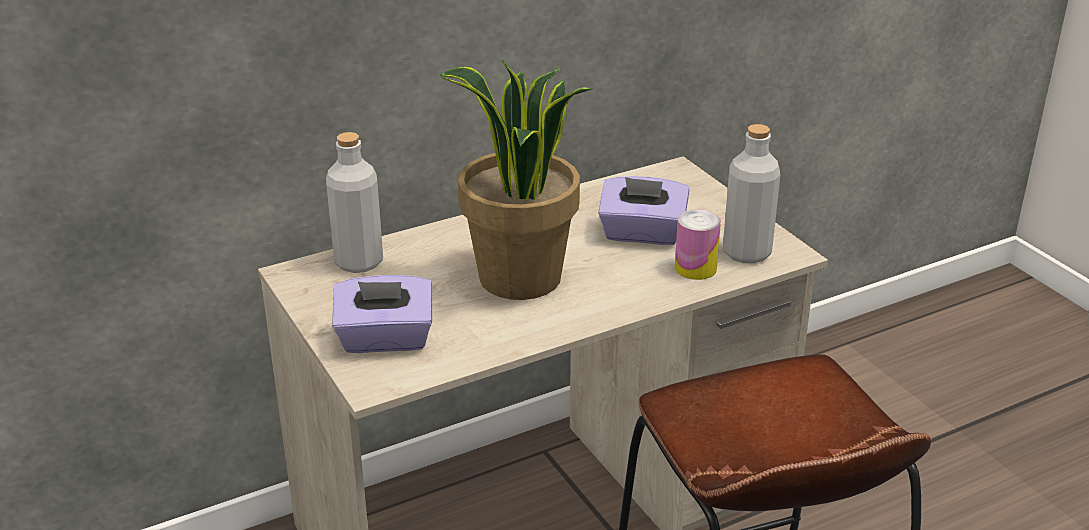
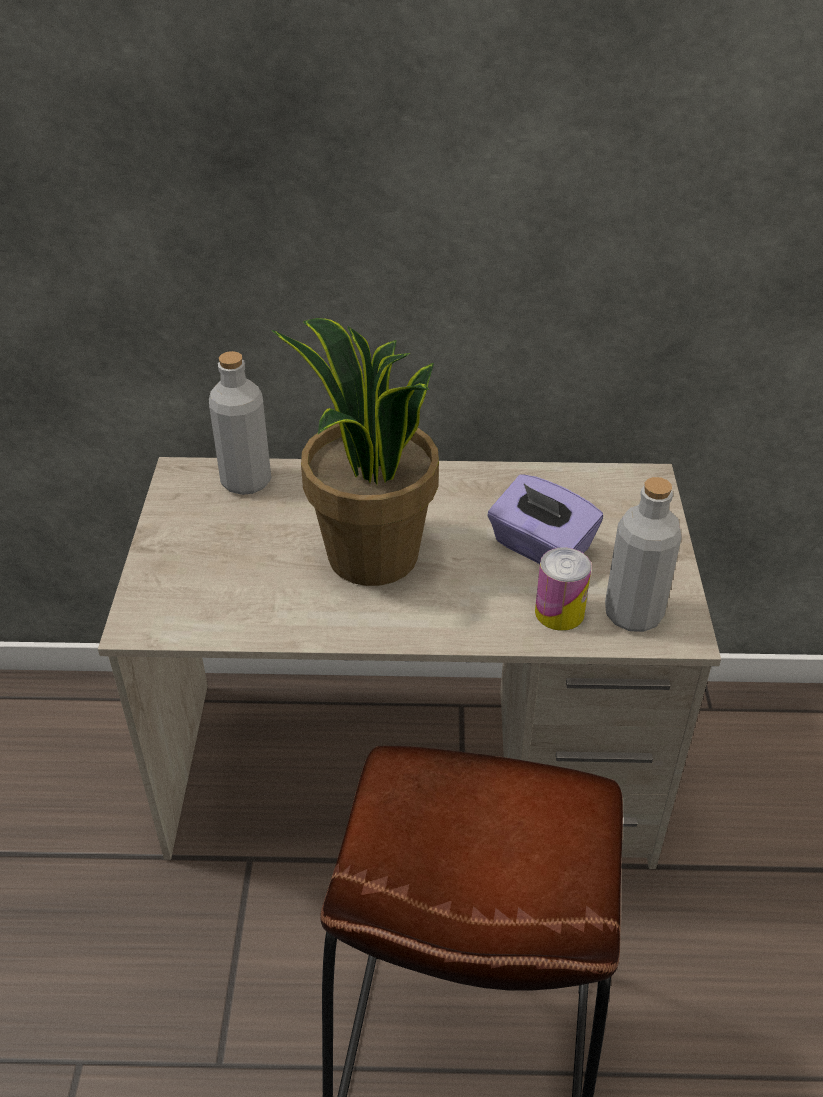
camera: 30 degrees right, 10 degrees up
purple tissue box [332,275,432,353] -> none

